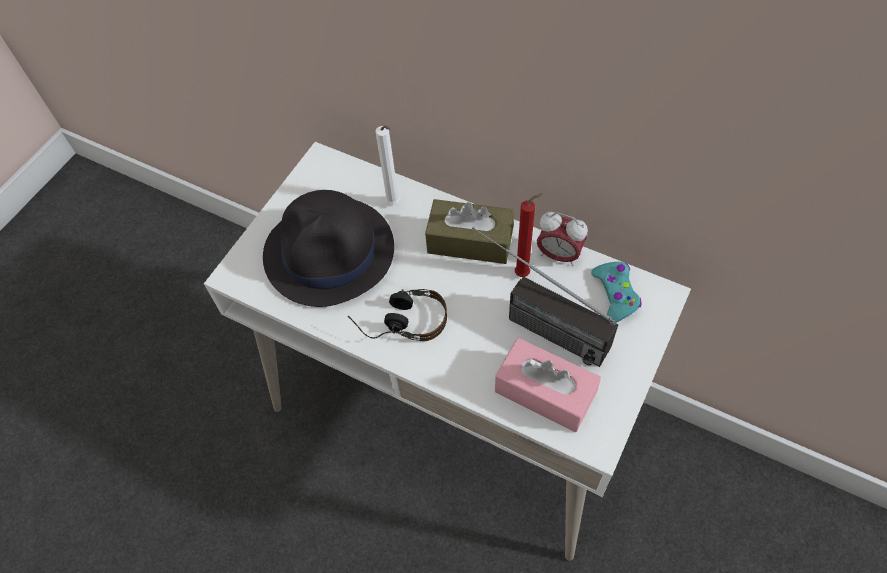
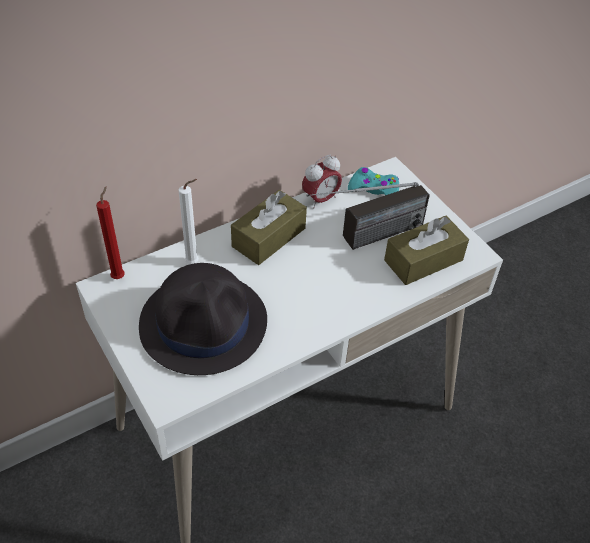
camera: 65 degrees left, 10 degrees down
headphones [348,289,447,341] -> none
pink tissue box [495,338,601,432] -> brown tissue box [384,216,469,285]
red candle [515,193,543,277] -> red candle moved to [96,186,125,279]

